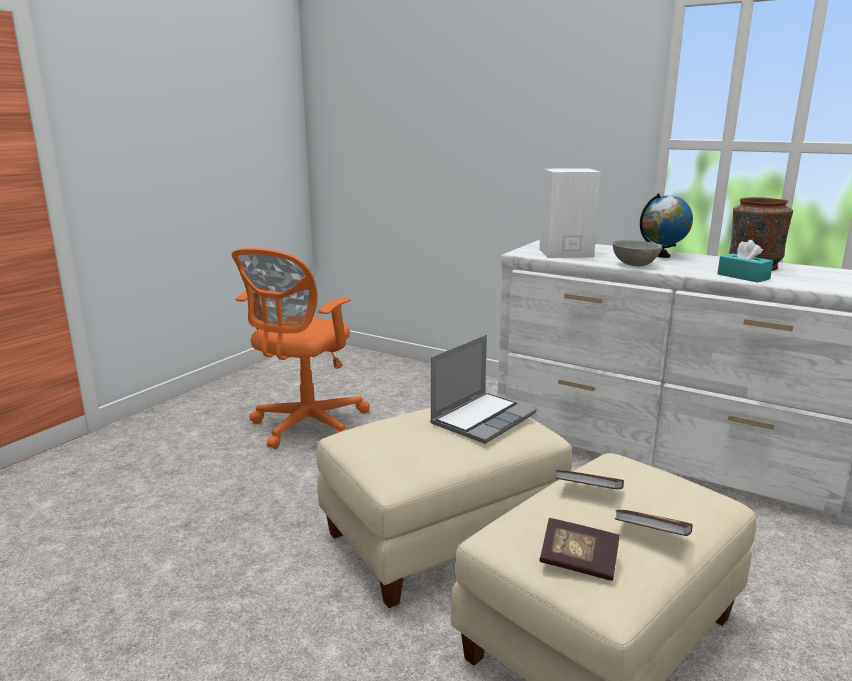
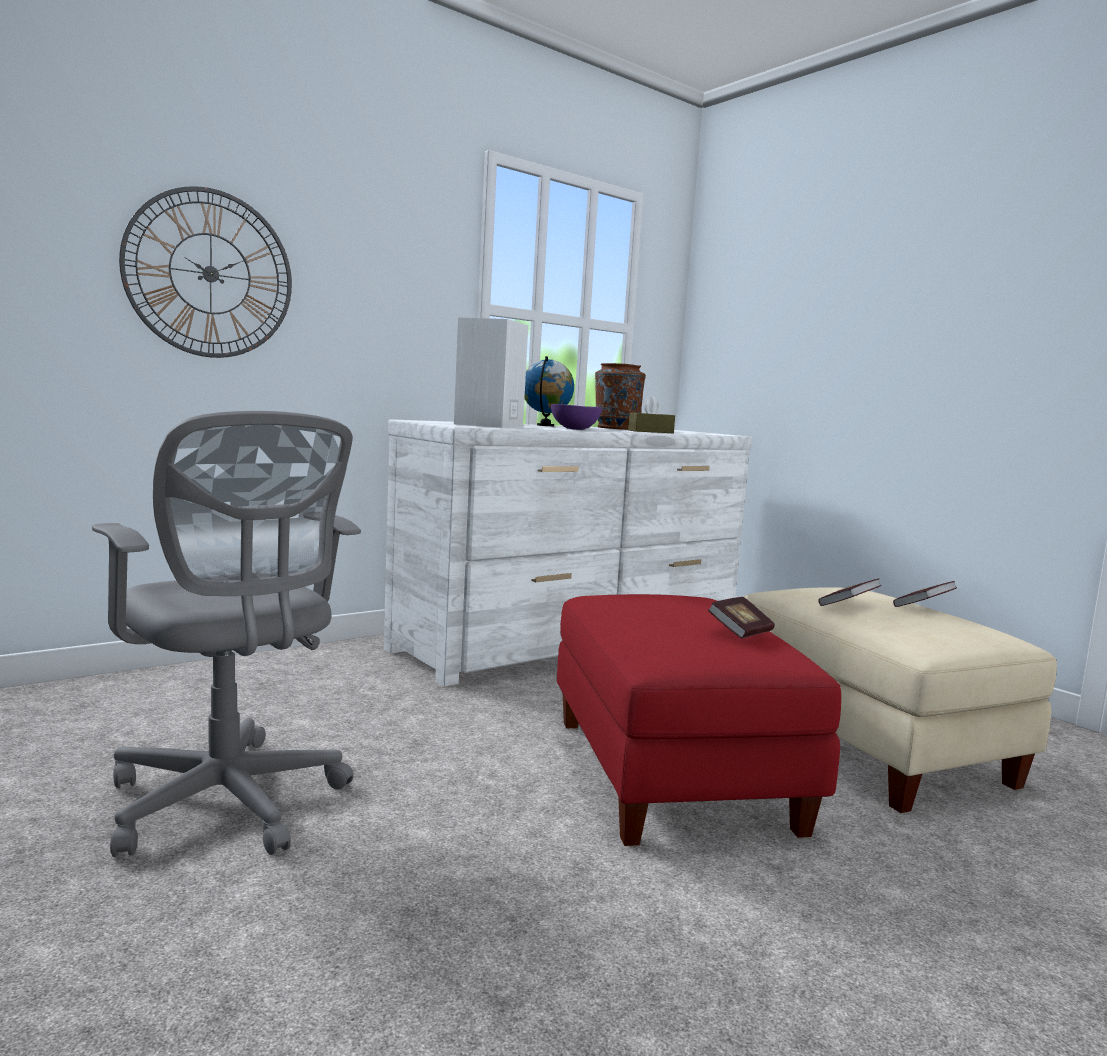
camera: 70 degrees left, 10 degrees down
orange office chair [232,248,370,449] -> grey office chair [92,411,361,857]
beige ottoman [317,407,572,608] -> red ottoman [557,594,841,846]
laptop [430,335,536,444] -> none
book [540,518,620,581] -> book moved to [708,597,775,638]
grey bowl [613,240,662,266] -> purple bowl [551,404,602,430]
turquoise tissue box [717,240,773,283] -> brown tissue box [628,396,675,433]
none -> wall clock [119,186,292,358]

